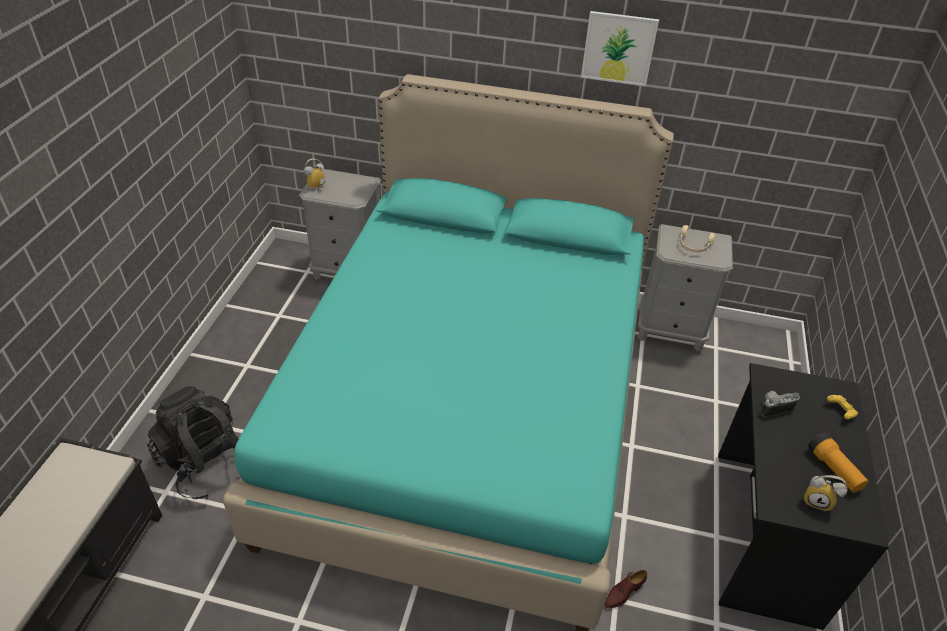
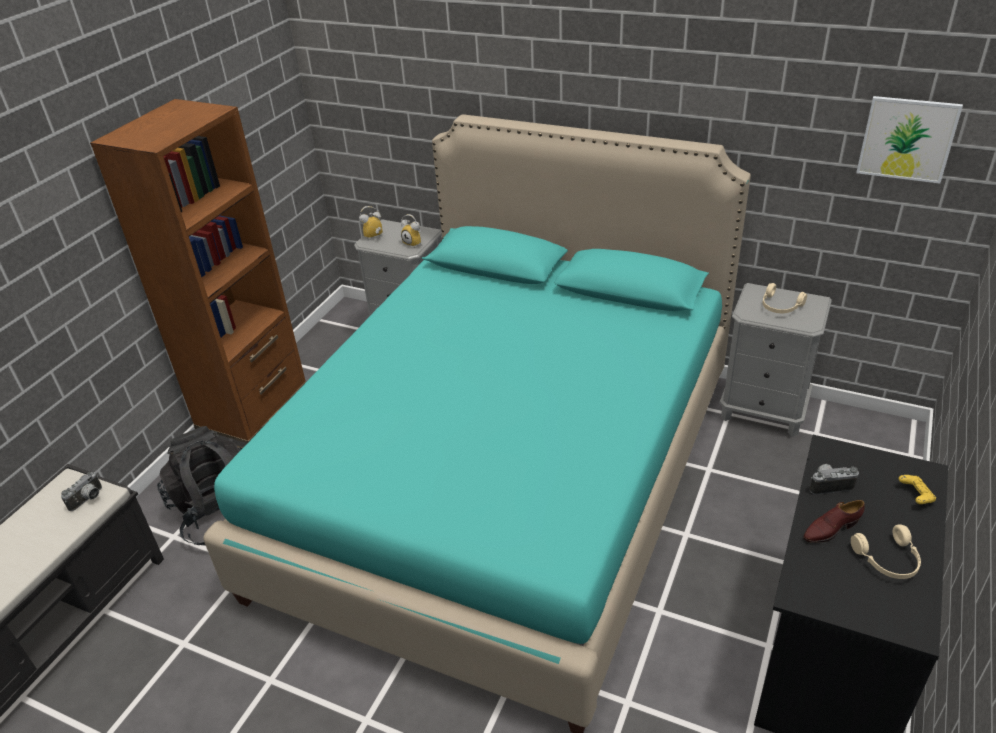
camera: 15 degrees right, 5 degrees down
picture [581,11,659,86] -> picture moved to [856,96,963,184]
brown shoe [604,570,647,608] -> brown shoe moved to [803,500,865,543]
alarm clock [804,475,847,511] -> alarm clock moved to [401,214,421,248]
flashlight [808,433,869,493] -> beige headphones [851,524,921,579]
none -> camera [61,472,102,511]
none -> brown bookcase [90,99,306,449]

